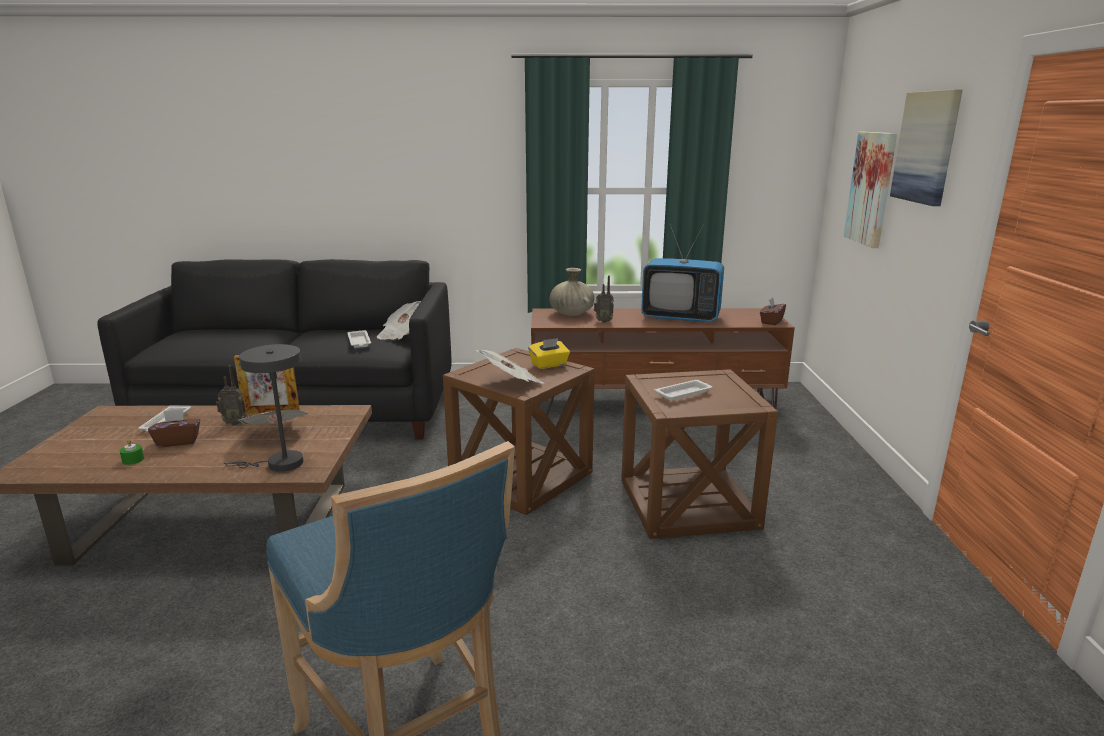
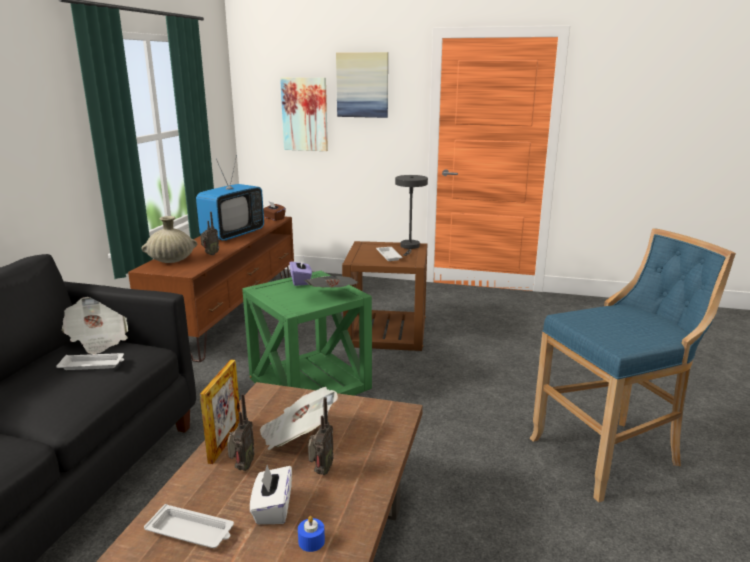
camera: 75 degrees left, 0 degrees up
green candle [120,439,144,465] -> blue candle [298,516,325,552]
brown tissue box [148,409,200,448] -> white tissue box [250,465,292,524]
grey table lamp [224,344,303,472] -> grey table lamp moved to [395,175,428,256]
brown side table [443,348,595,515] -> green side table [242,271,372,396]
yellow tissue box [528,338,570,369] -> purple tissue box [289,259,312,286]
none -> radio [308,397,334,475]

